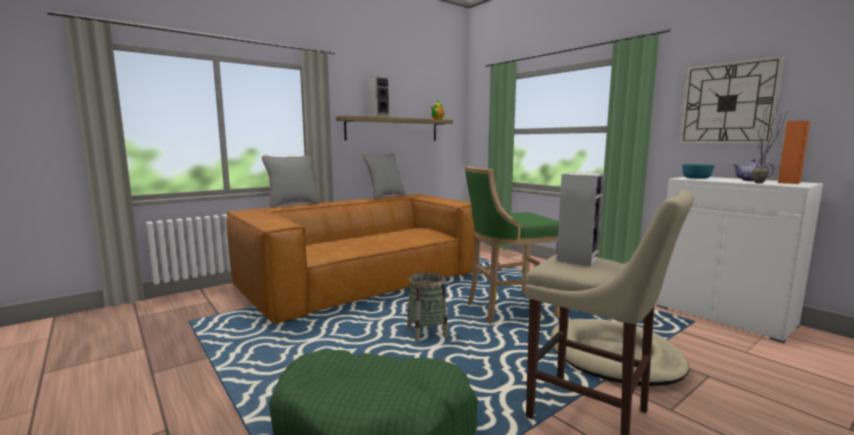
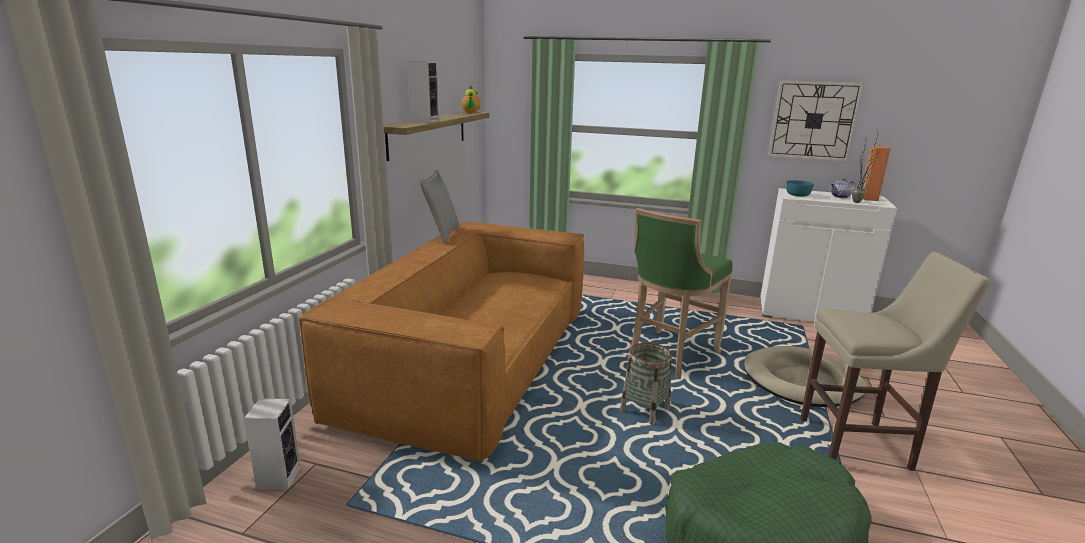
camera: 35 degrees left, 10 degrees up
grey pillow [262,155,321,208] -> none
speaker [557,172,605,266] -> speaker moved to [243,399,301,489]

